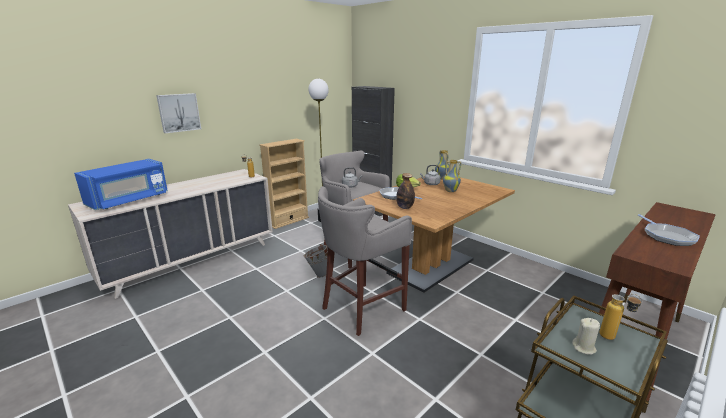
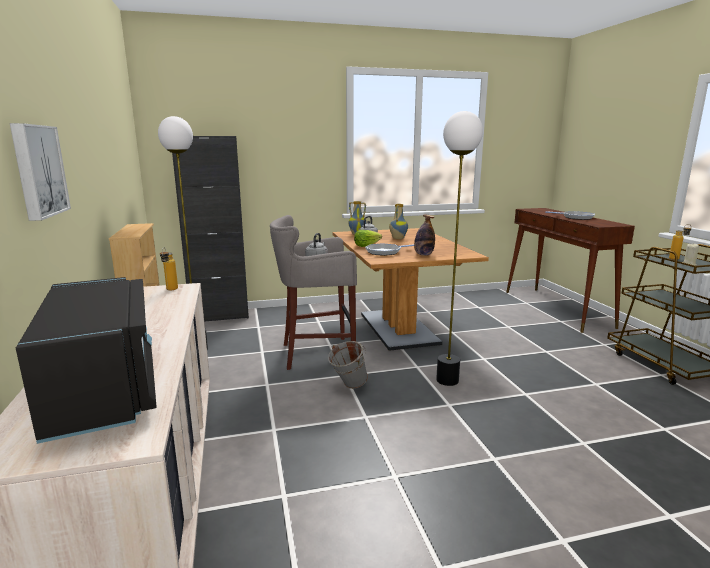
camera: 60 degrees left, 5 degrees down
blue microwave [74,159,168,210] -> black microwave [16,277,157,444]
grey stool [318,186,412,336] -> floor lamp [436,111,483,386]

